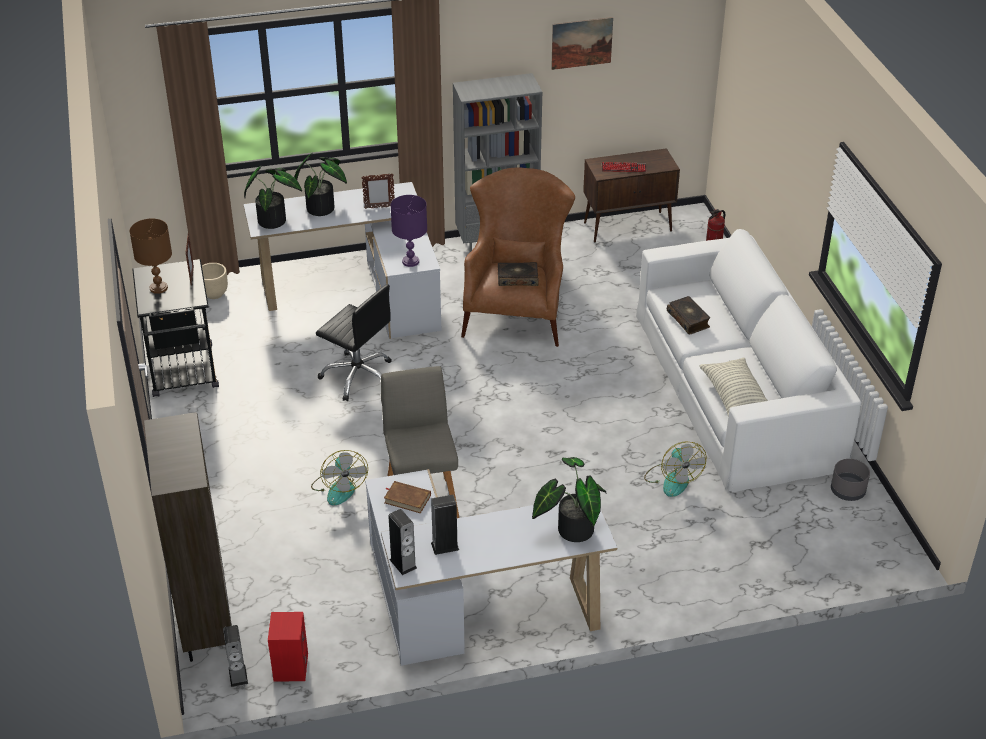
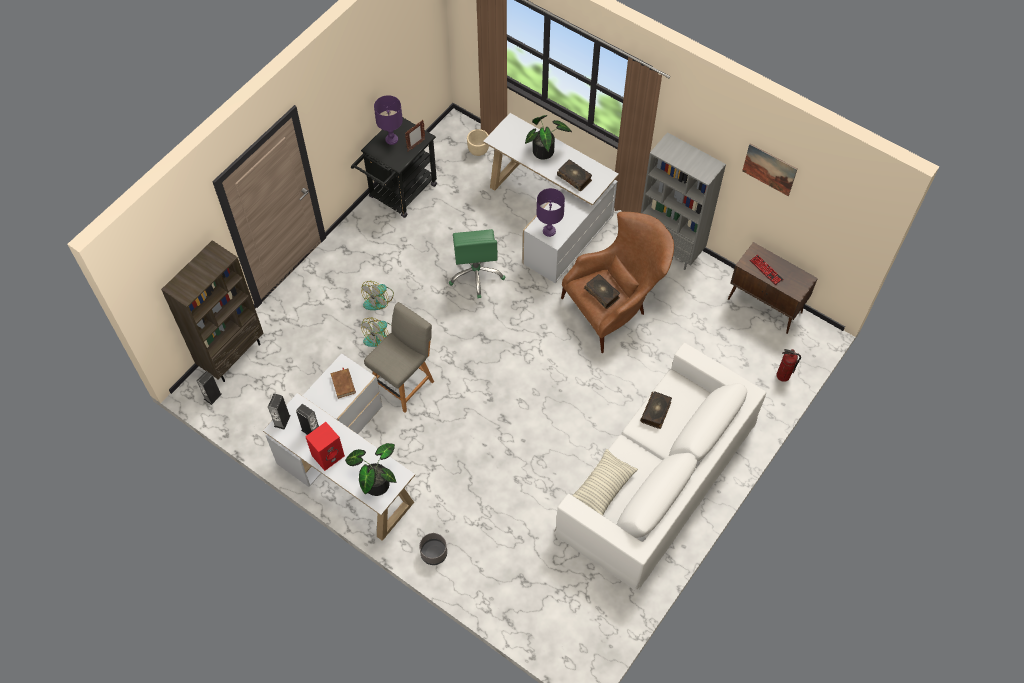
camera: 50 degrees right, 20 degrees up
brown table lamp [130,219,172,294] -> purple table lamp [374,95,403,145]
potted plant [244,166,302,229] -> none
red speaker [268,612,308,682] -> red speaker moved to [305,422,345,471]
black office chair [316,284,392,401] -> green office chair [449,229,505,298]
picture frame [361,173,395,209] -> book [557,159,592,191]
fan [644,441,707,497] -> fan moved to [361,281,394,310]
grey planter [831,459,870,501] -> grey planter moved to [419,533,447,565]

